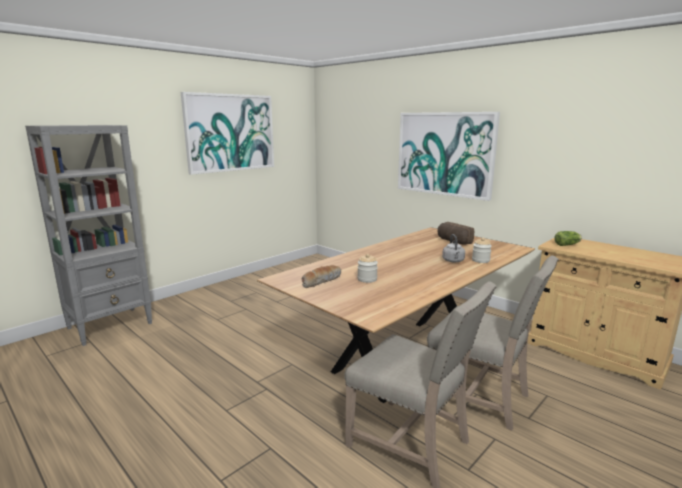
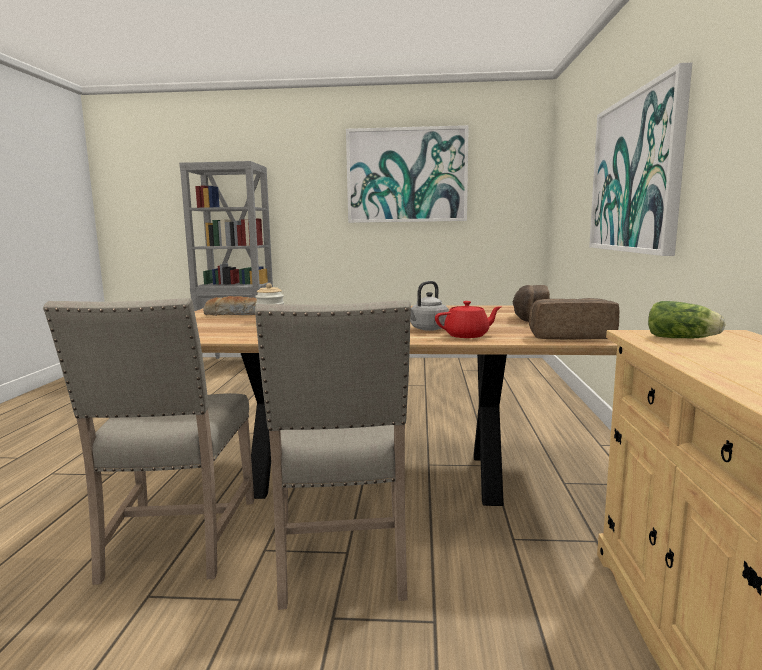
camera: 50 degrees right, 5 degrees down
jar [472,238,492,263] -> red teapot [435,301,502,338]
none -> bread [529,298,619,340]

